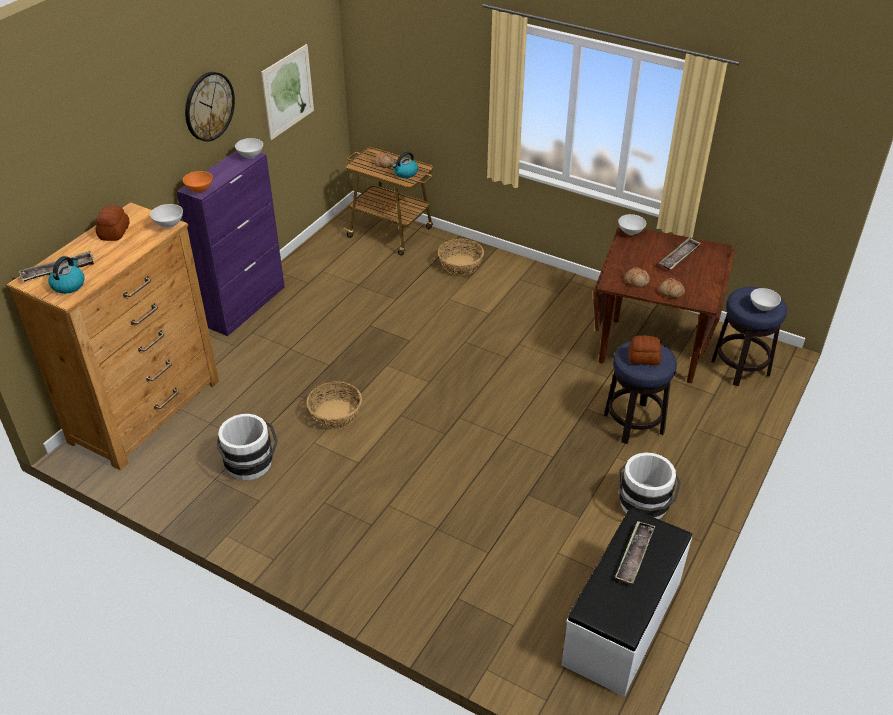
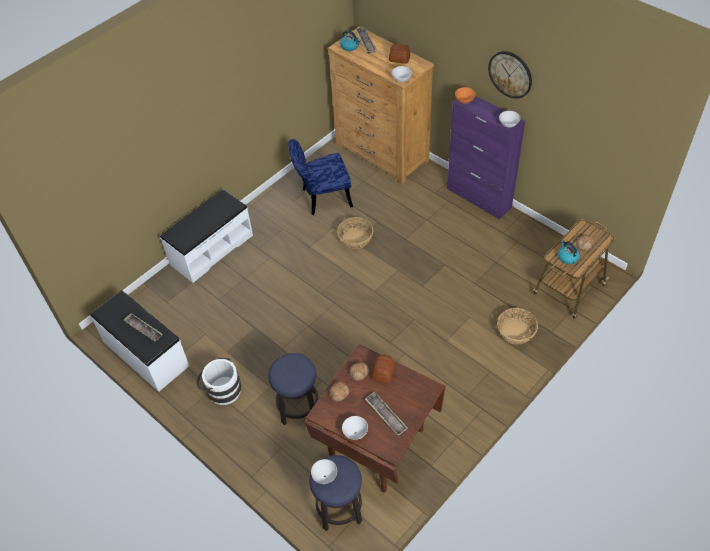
camera: 105 degrees right, 10 degrees up
white bucket [216,414,278,480] -> blue chair [288,139,353,215]
picture [261,44,314,140] -> none
white bowl [618,214,646,235] -> white bowl moved to [342,416,368,440]
bread [628,336,661,365] -> bread moved to [371,355,395,384]
none -> white bench [160,189,253,283]

